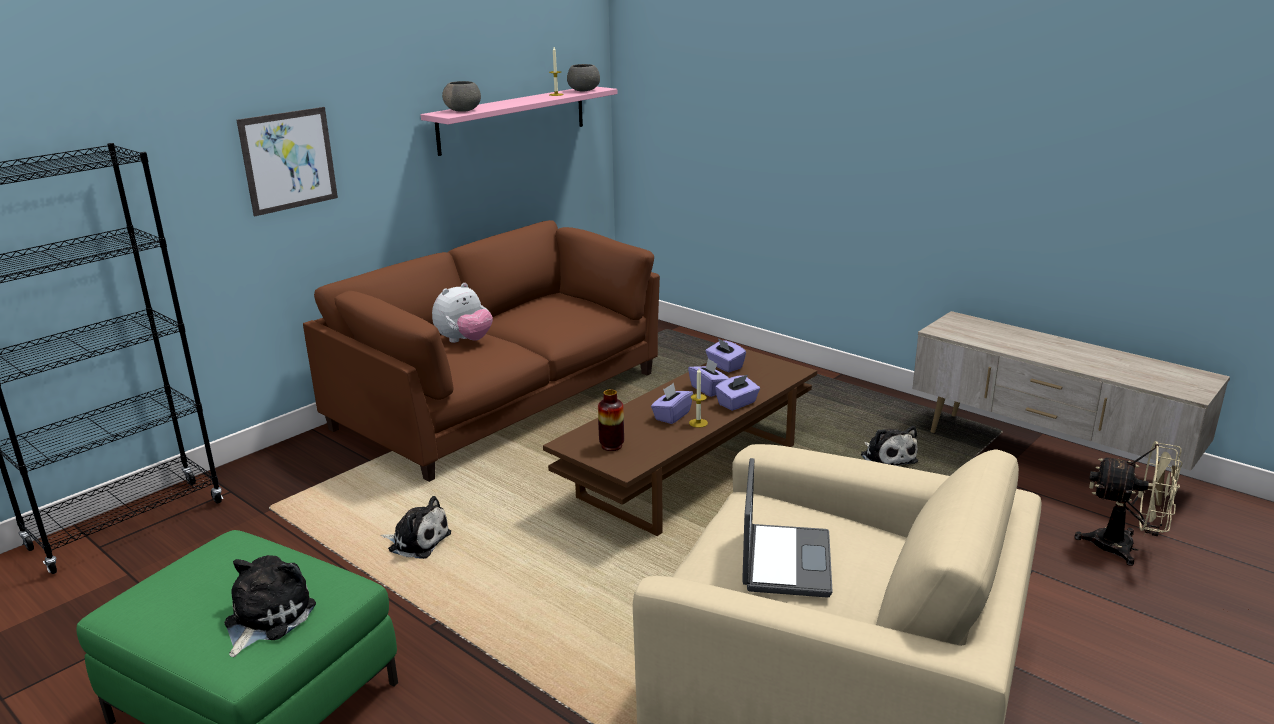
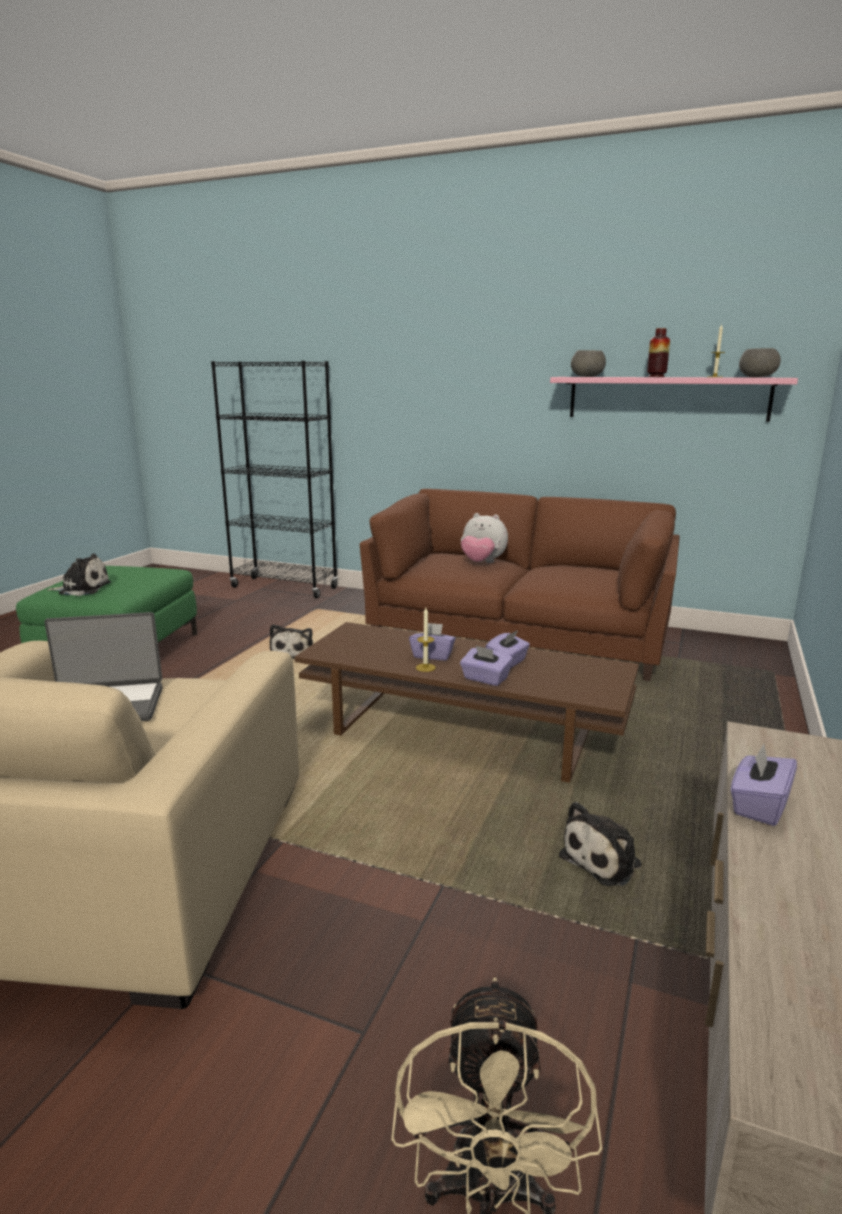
camera: 70 degrees right, 5 degrees down
picture [237,107,338,216] -> none
vase [598,389,624,451] -> vase moved to [647,328,670,377]
purple tissue box [706,338,746,372] -> purple tissue box moved to [731,744,797,826]

